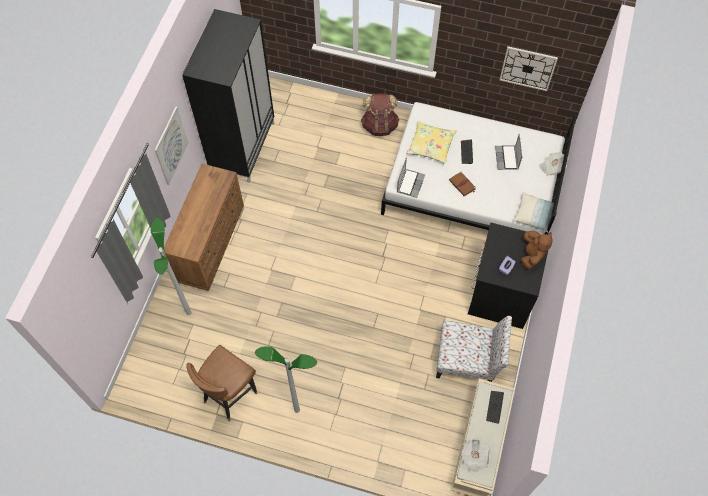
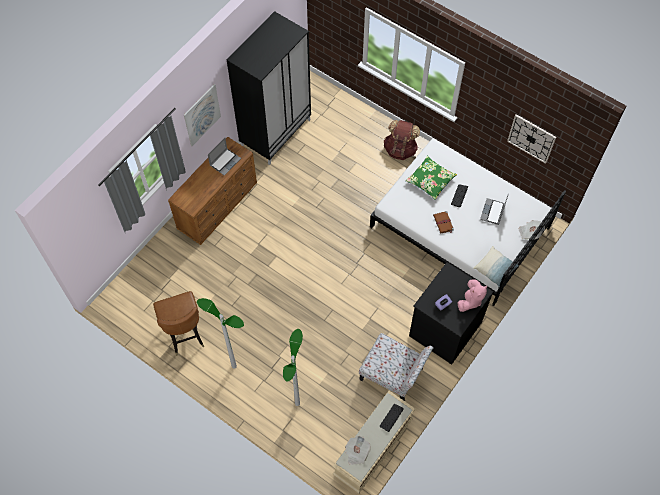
camera: 20 degrees right, 0 degrees up
floor lamp [151,218,192,315] -> floor lamp moved to [283,329,303,406]
brown chair [187,345,258,421] -> brown chair turned 75 degrees counterclockwise [153,291,204,356]
laptop [397,157,425,198] -> laptop moved to [208,138,241,176]
yellow pillow [406,121,456,164] -> green pillow [405,156,457,200]
brown plush toy [521,231,553,269] -> pink plush toy [458,280,487,312]

